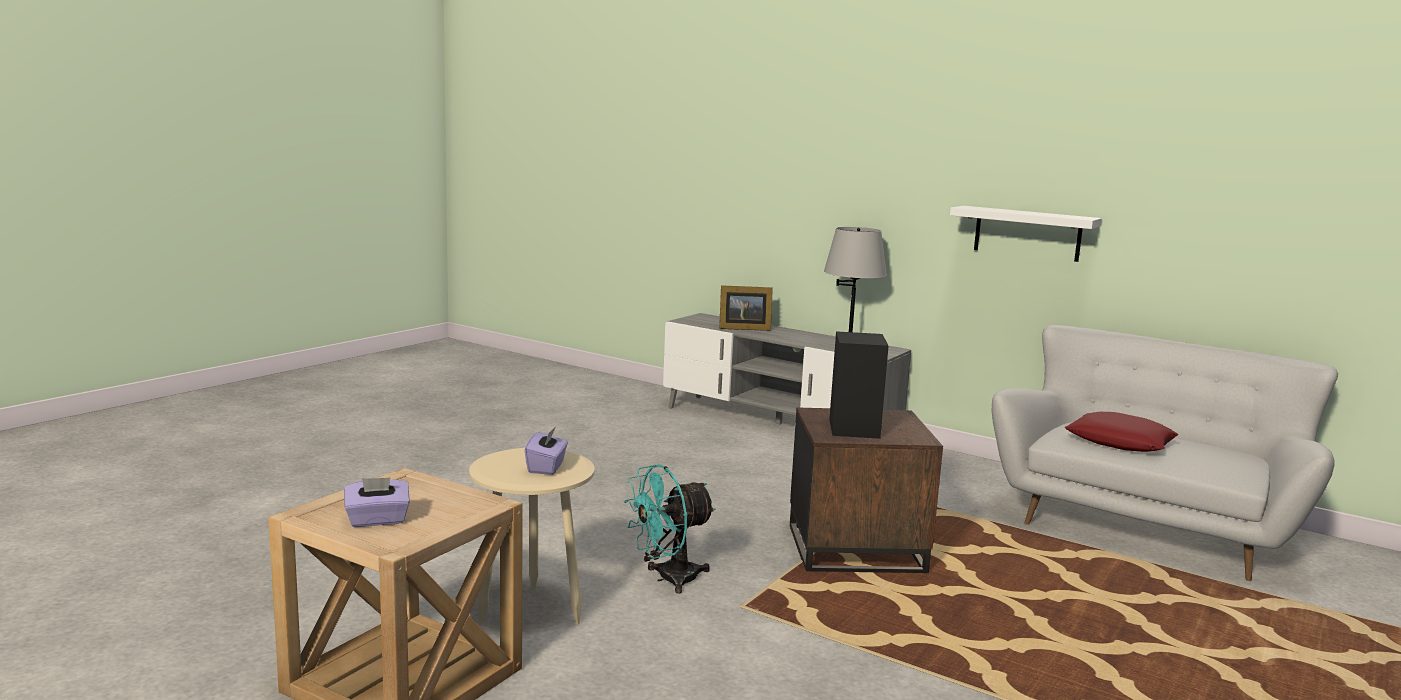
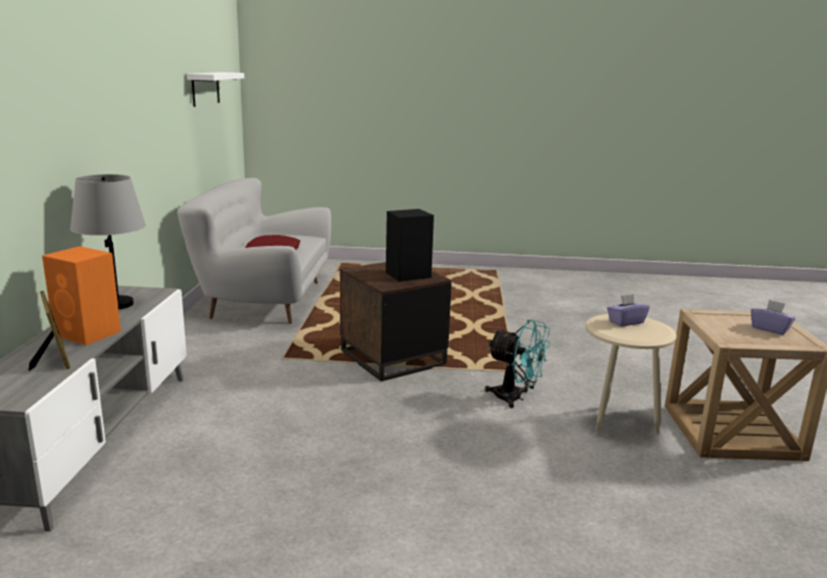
camera: 120 degrees left, 5 degrees up
white shelf [950,206,1102,262] -> white shelf moved to [187,72,244,107]
none -> orange speaker [42,246,121,345]

